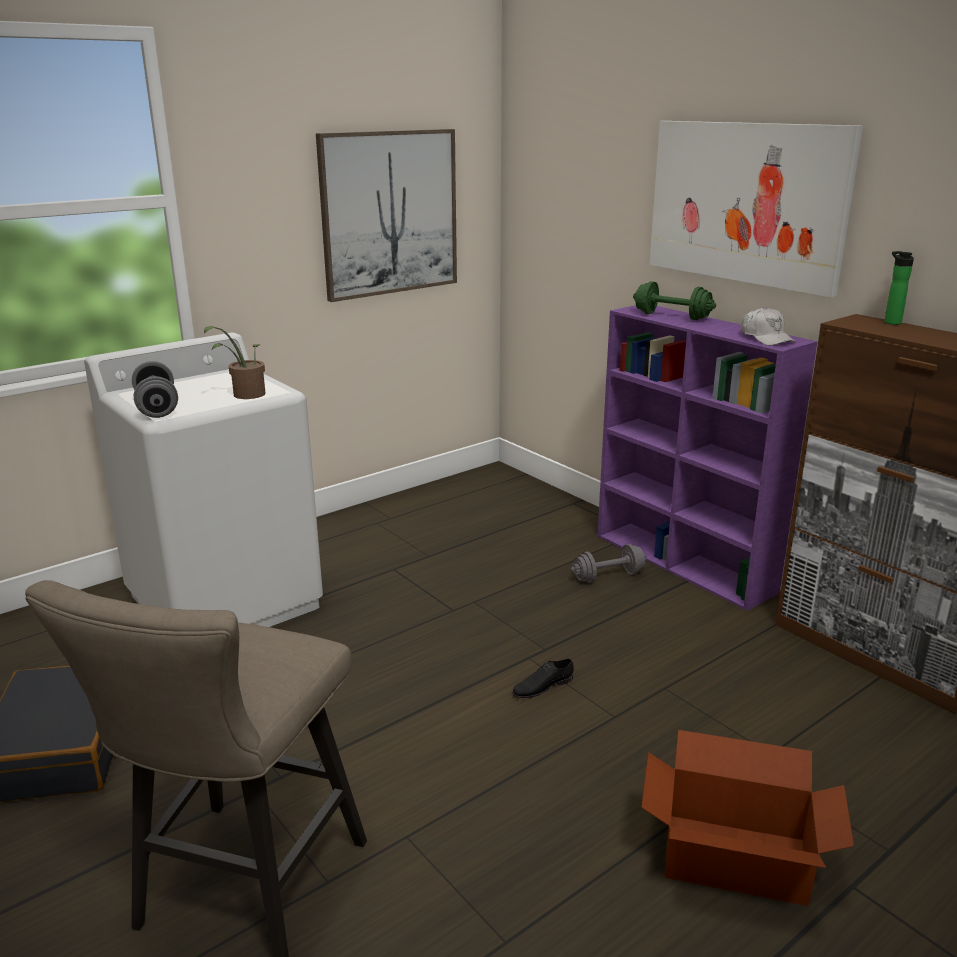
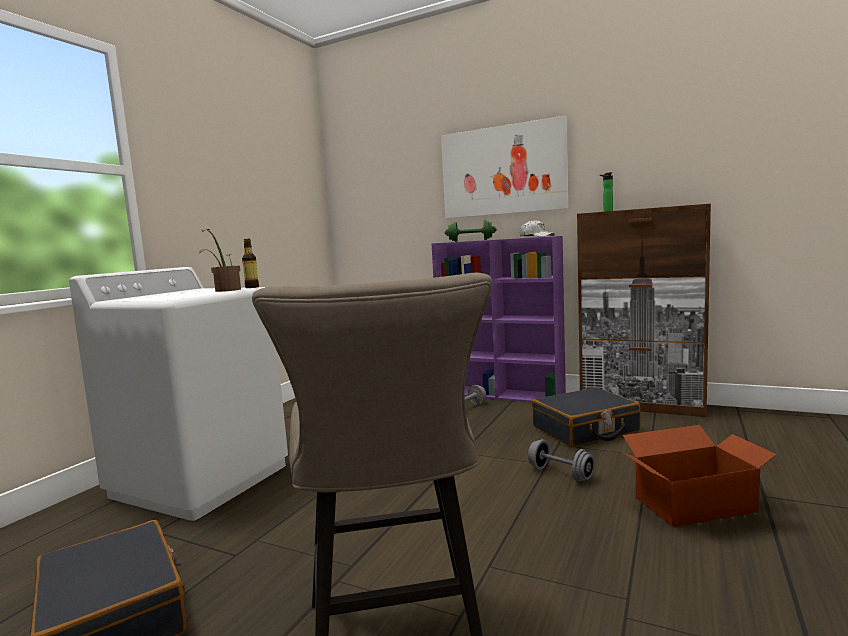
camera: 25 degrees left, 15 degrees down
grey dumbbell [132,361,178,418] -> grey dumbbell moved to [528,439,595,482]
picture [316,129,457,302] -> none
black shoe [512,659,574,698] -> none
none -> bottle [242,239,259,288]
none -> black suitcase [532,387,641,447]

